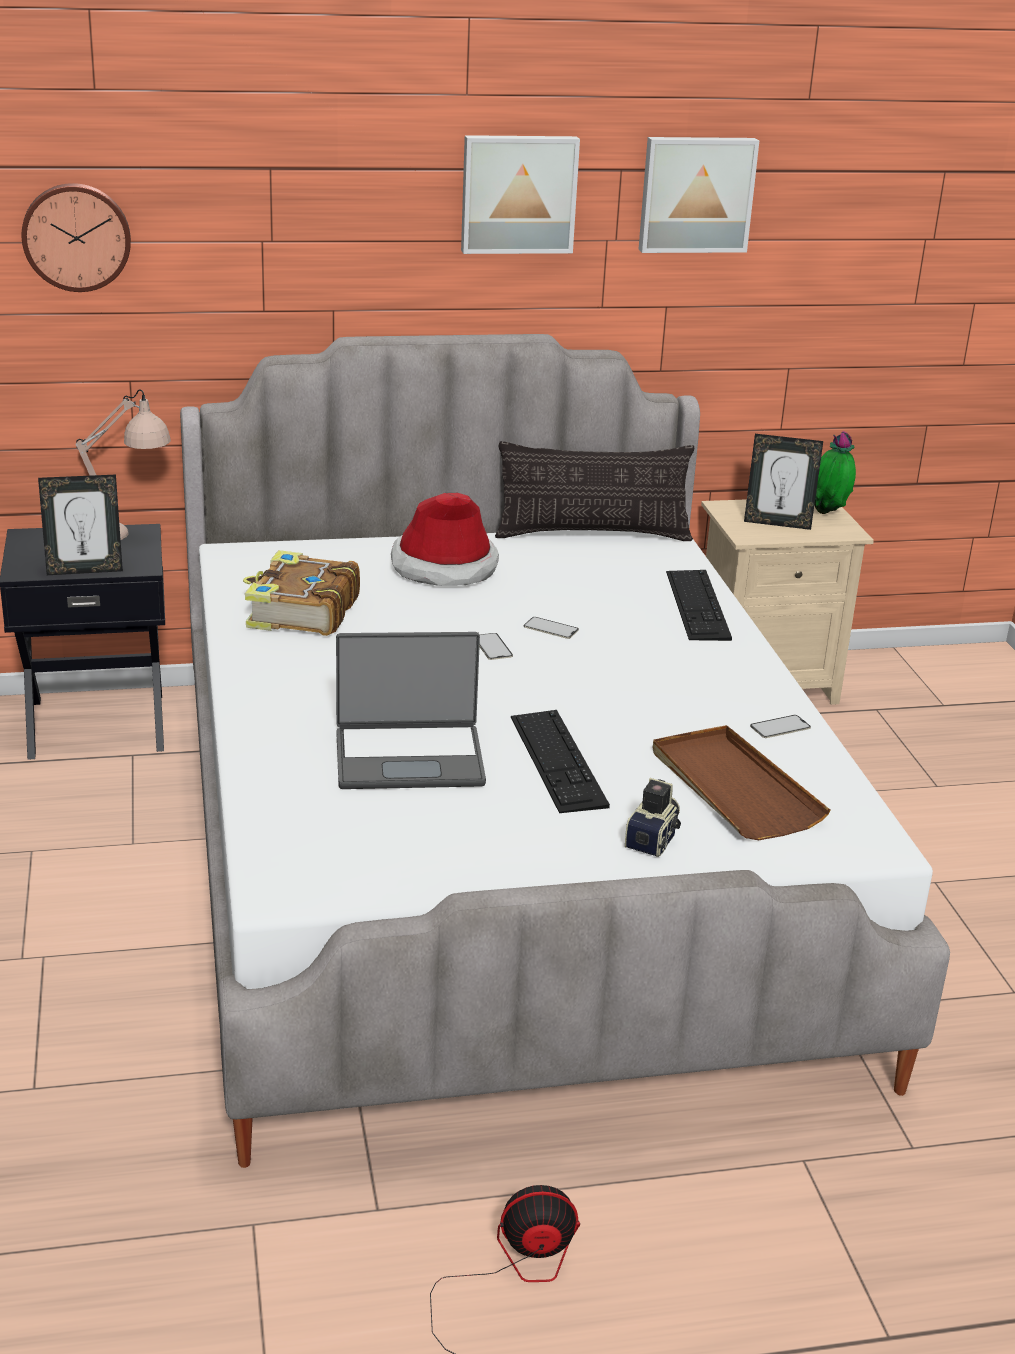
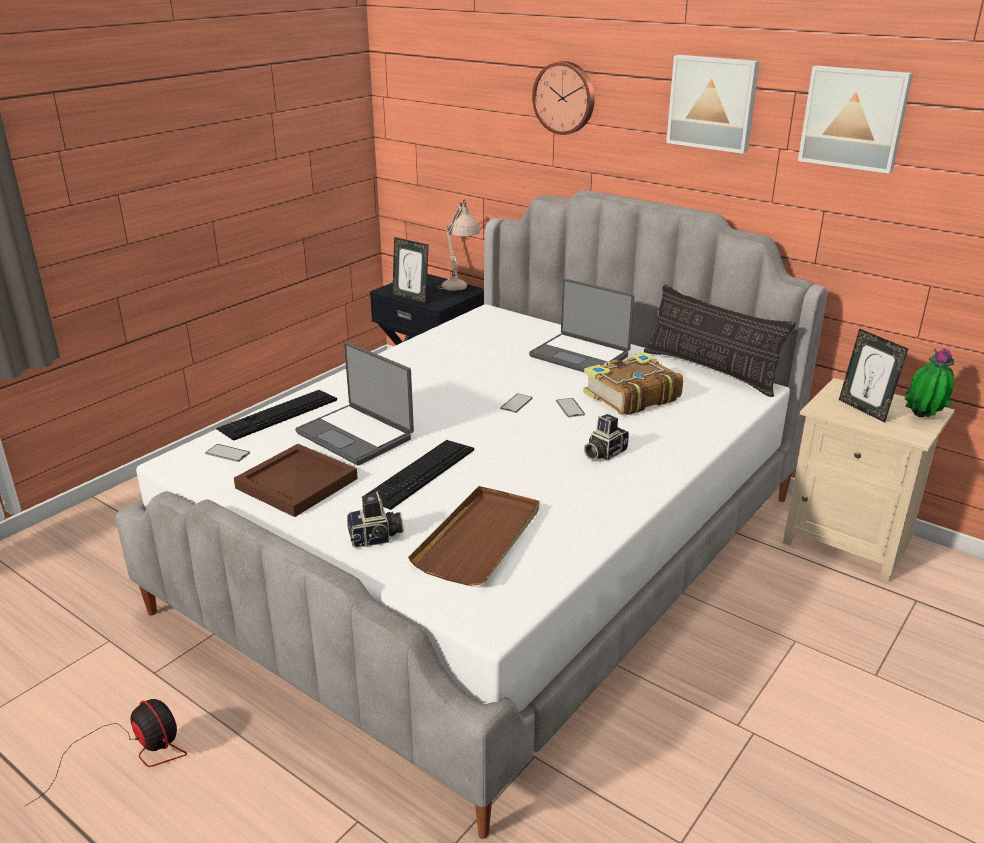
camera: 50 degrees right, 0 degrees up
wall clock [22,183,131,292] -> wall clock moved to [532,61,595,135]
book [243,550,360,636] -> book moved to [583,352,683,415]
hat [391,493,499,586] -> laptop [529,279,634,372]
keyboard [666,570,732,641] -> keyboard moved to [216,390,337,441]
phone [750,715,811,738] -> phone moved to [205,444,250,462]
none -> brown tray [234,444,358,517]
none -> camera [584,414,629,461]

